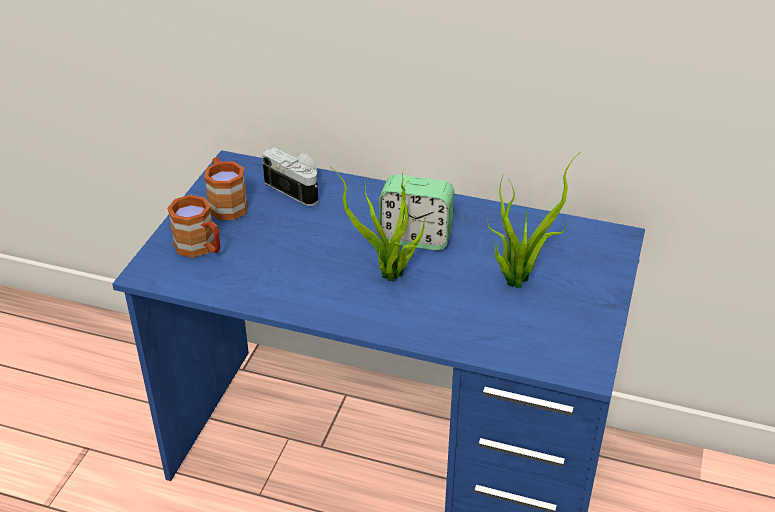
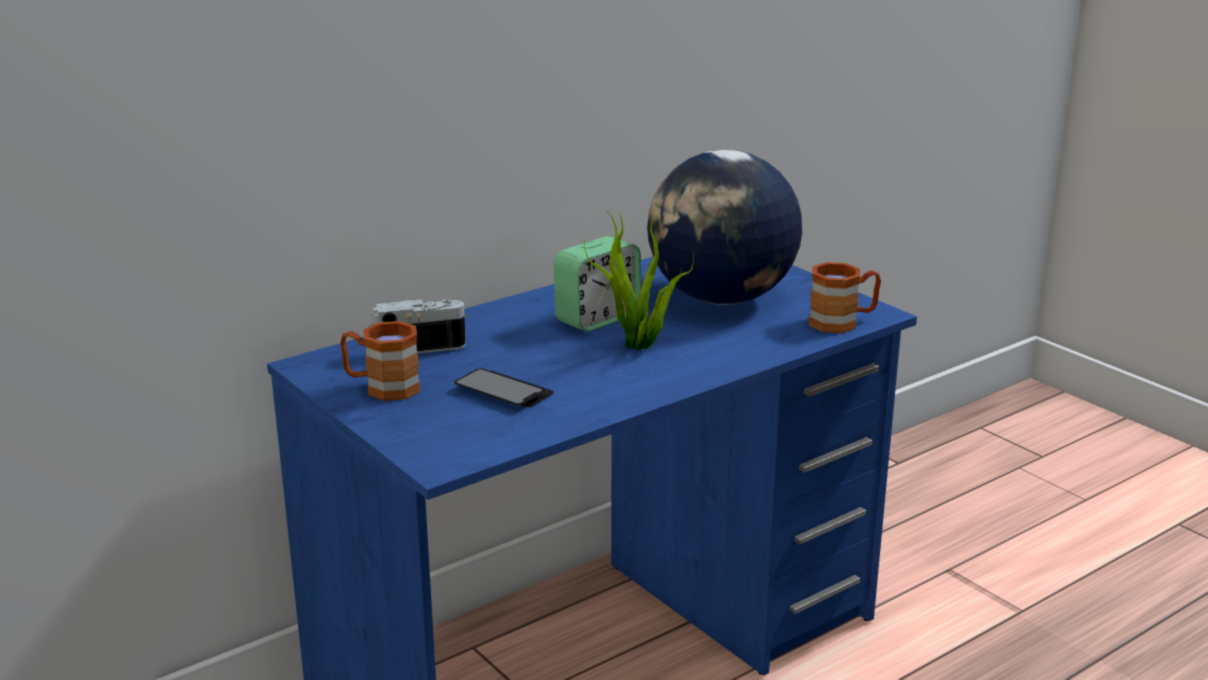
camera: 55 degrees left, 15 degrees down
brown mug [167,195,220,258] -> brown mug moved to [809,262,881,333]
potted plant [487,152,580,288] -> globe [647,150,802,305]
none -> phone [454,368,554,407]

